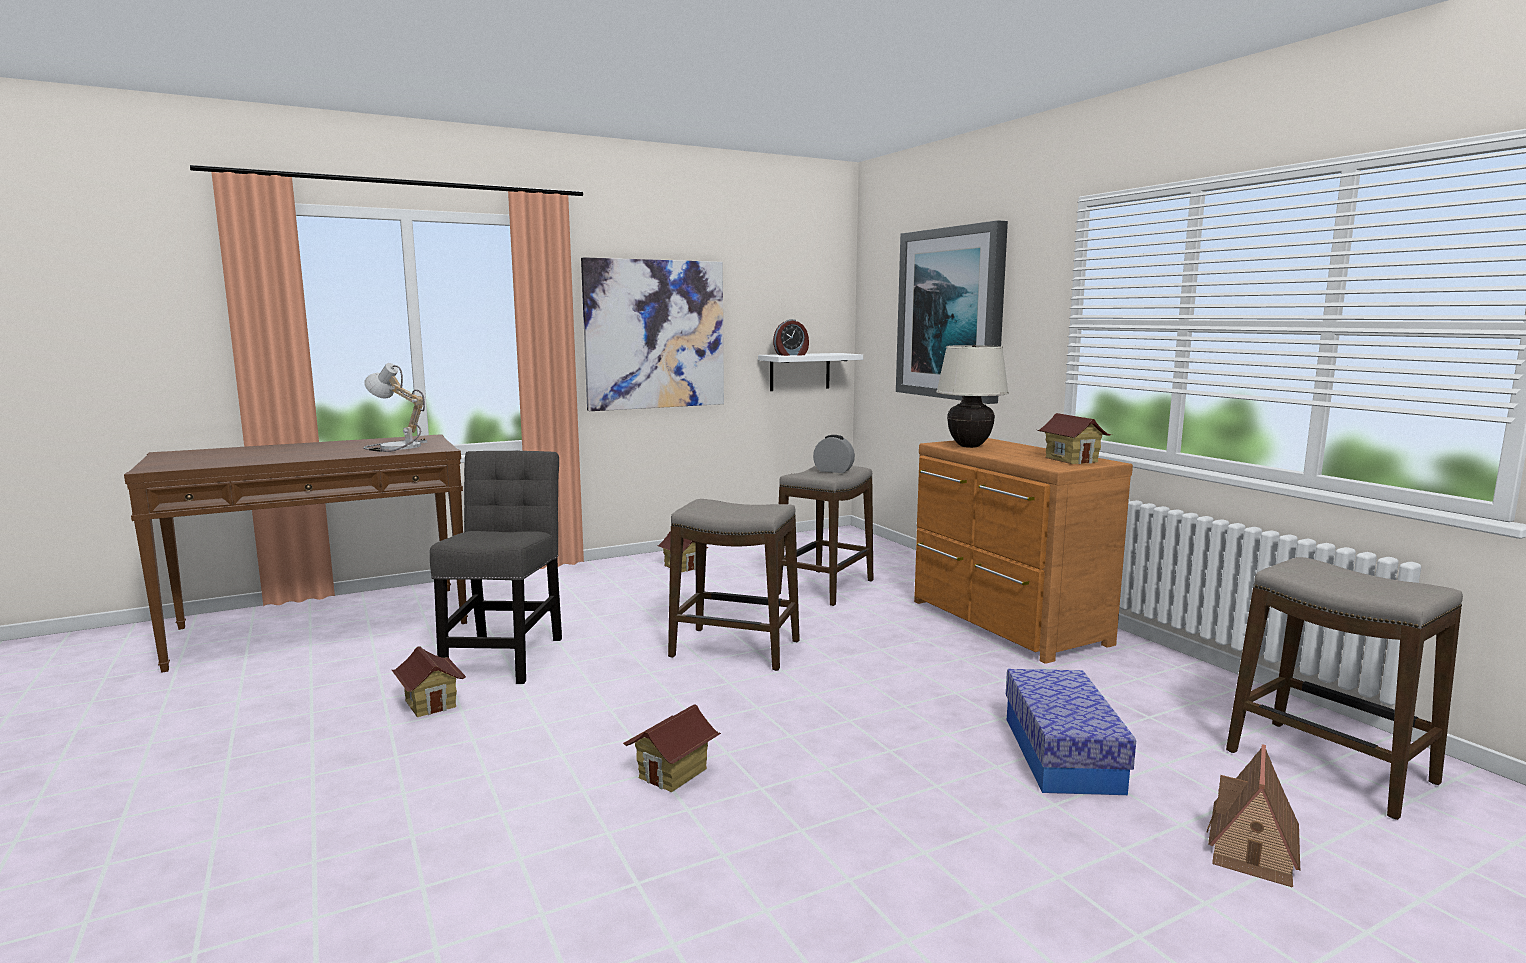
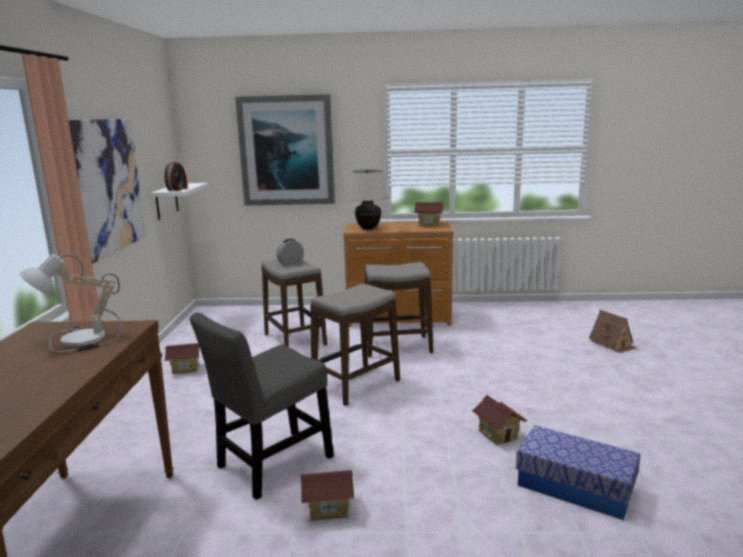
camera: 60 degrees left, 5 degrees up
grey chair [430,451,562,684] -> grey chair turned 75 degrees counterclockwise [190,313,334,500]
storage box [1006,669,1136,795] -> storage box moved to [516,425,641,520]
stool [1226,557,1463,820] -> stool moved to [365,262,433,357]

